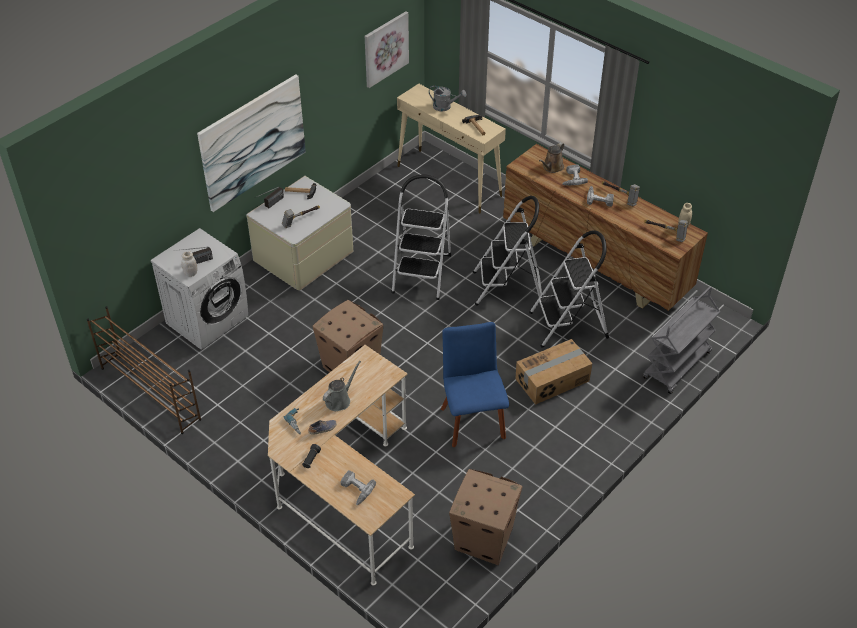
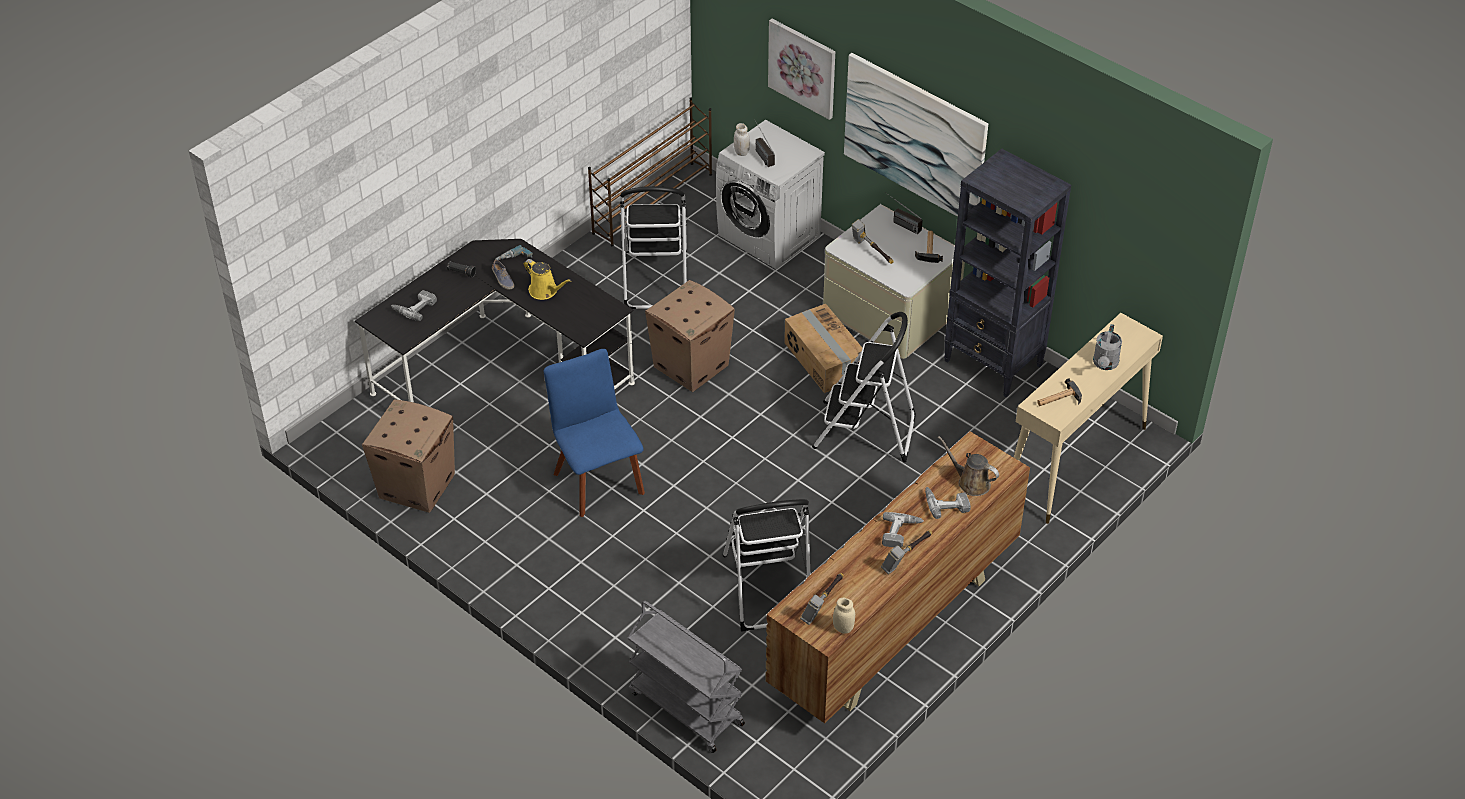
camera: 90 degrees right, 0 degrees up
beige desk [268,345,415,586] -> black desk [355,239,635,402]
grey watering can [323,361,361,411] -> yellow watering can [524,259,572,300]
picture [365,11,409,88] -> picture moved to [768,19,835,120]
blue chair [441,322,509,447] -> blue chair turned 105 degrees counterclockwise [544,349,645,517]
step ladder [473,196,542,305] -> step ladder moved to [620,186,687,309]
cardboard box [515,339,593,405] -> cardboard box moved to [784,304,862,393]
none -> black bookcase [944,149,1071,397]

